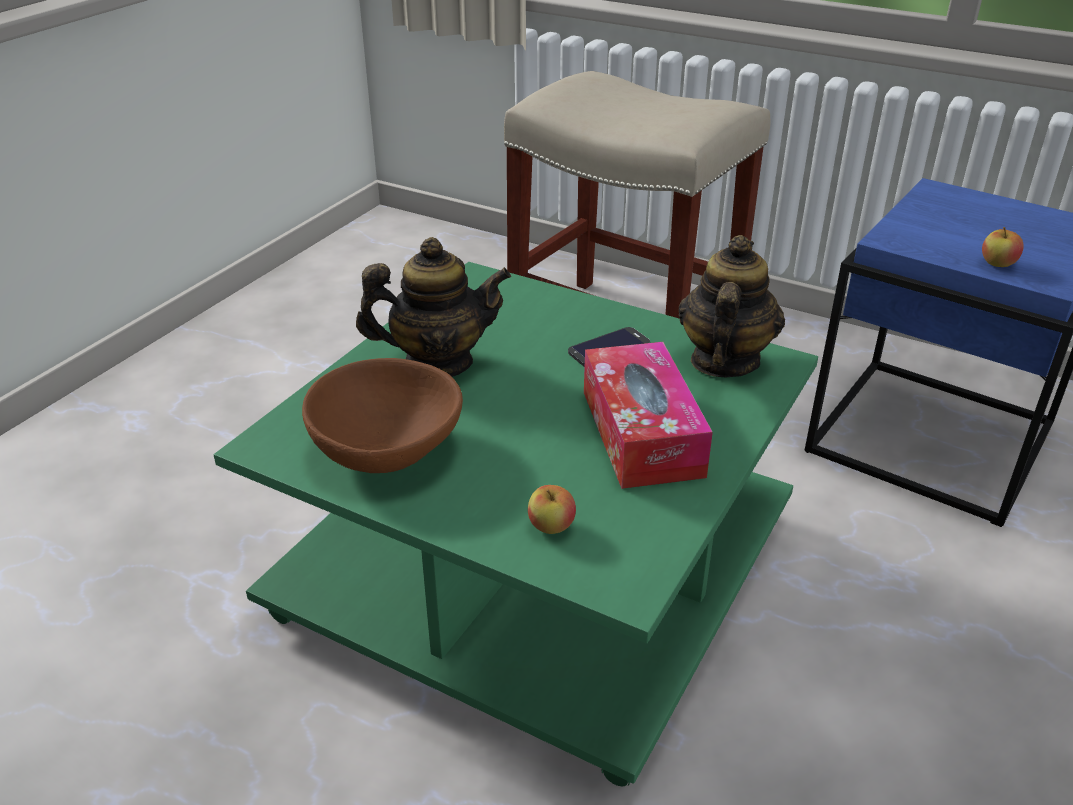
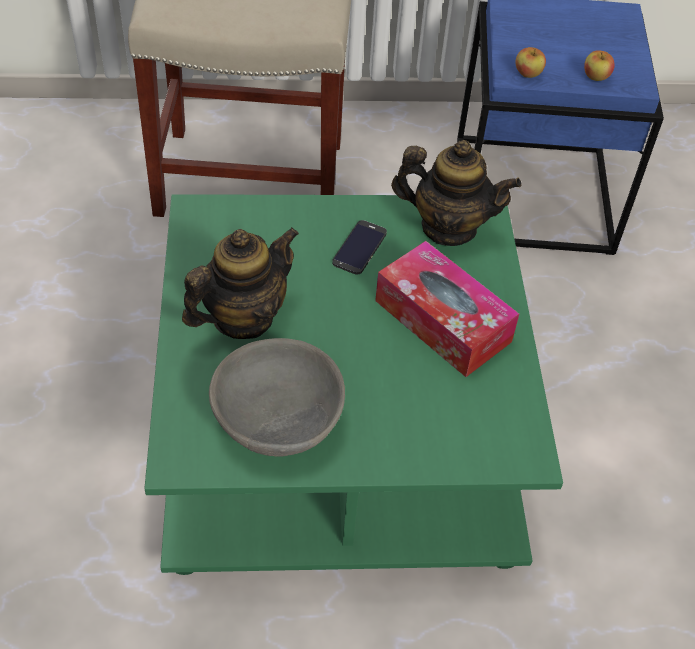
camera: 35 degrees left, 15 degrees up
brown bowl [302,358,463,473] -> grey bowl [209,338,345,456]
apple [528,485,576,534] -> apple moved to [515,47,546,78]
teapot [678,235,785,377] -> teapot turned 120 degrees clockwise [391,140,522,246]

